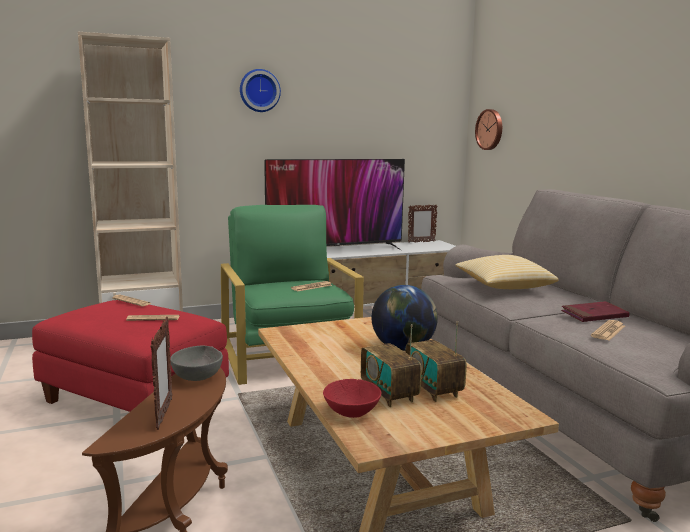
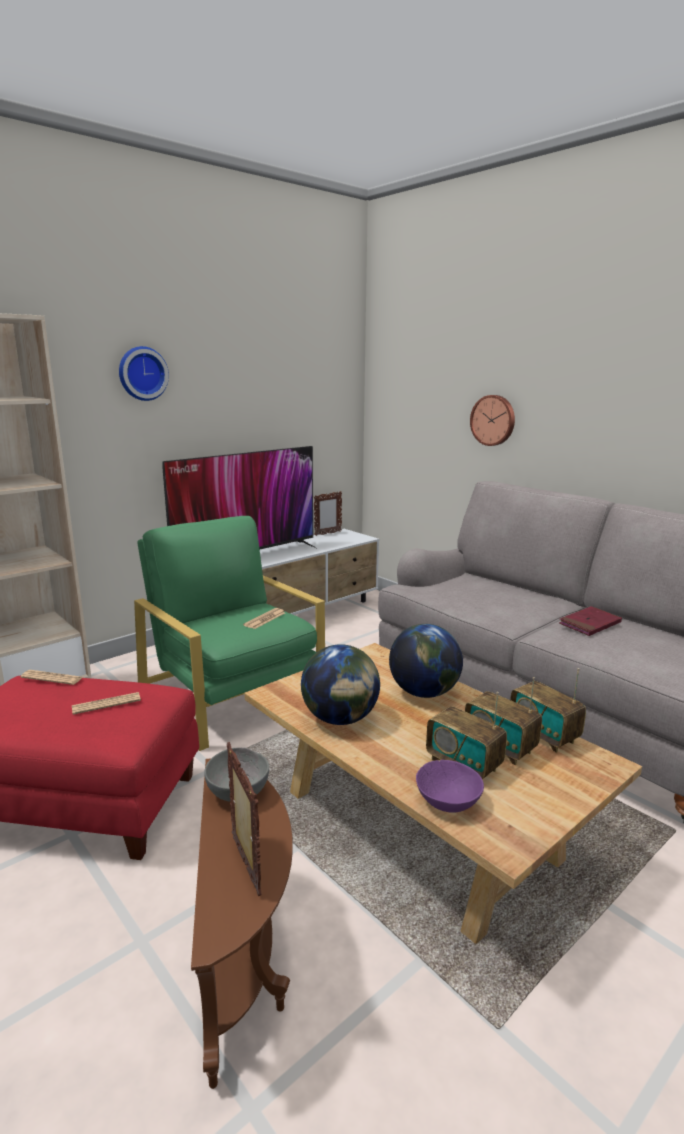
camera: 20 degrees left, 5 degrees up
red bowl [323,379,381,418] -> purple bowl [416,760,484,813]
pillow [455,255,559,289] -> none
wall clock [475,109,502,150] -> wall clock moved to [470,395,515,446]
newspaper [591,320,625,341] -> none
none -> globe [301,644,380,725]
none -> radio [510,668,586,753]

